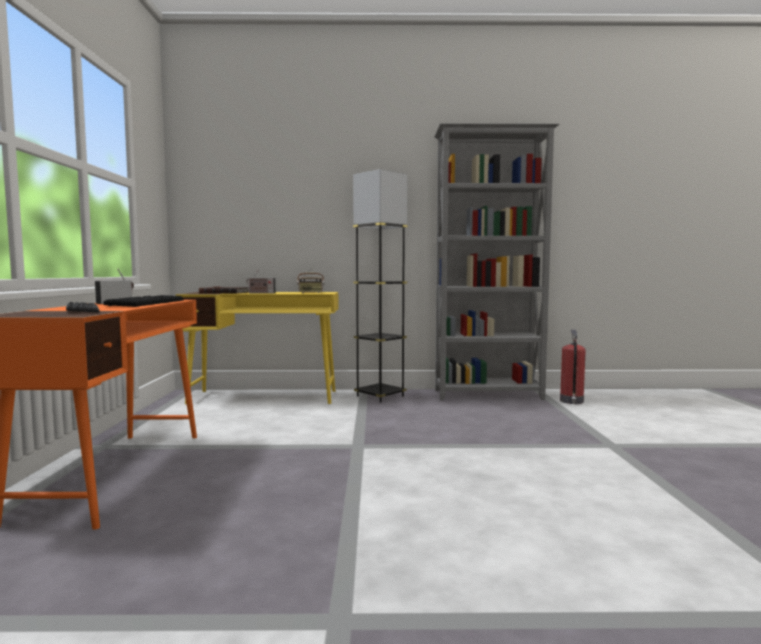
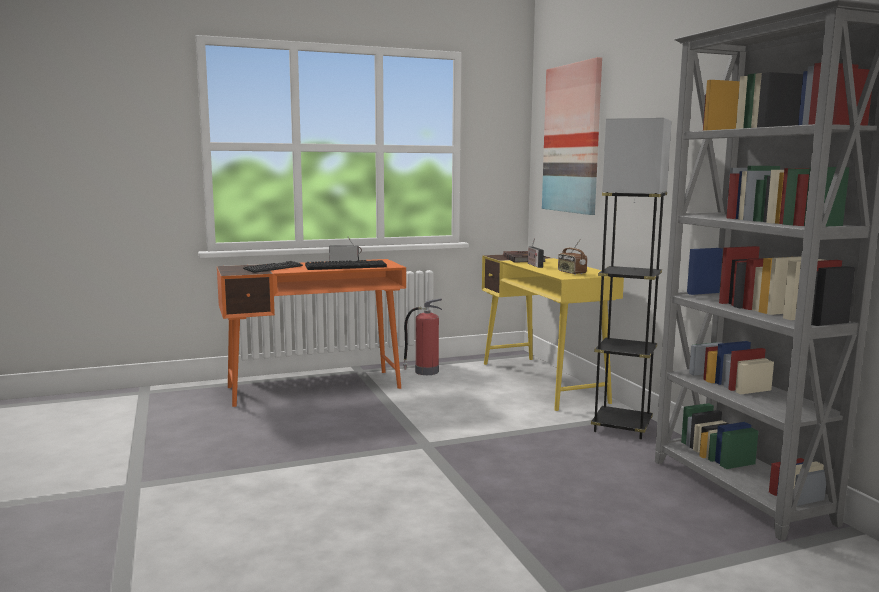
camera: 70 degrees right, 5 degrees up
fire extinguisher [560,330,586,404] -> fire extinguisher moved to [403,298,442,375]
none -> picture [542,57,602,215]

